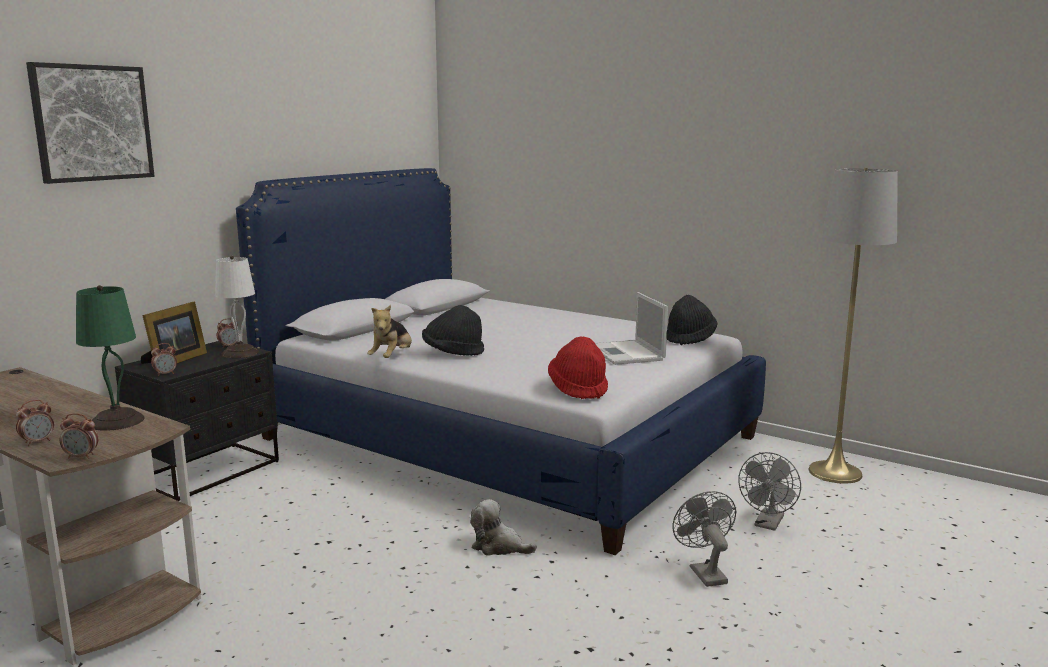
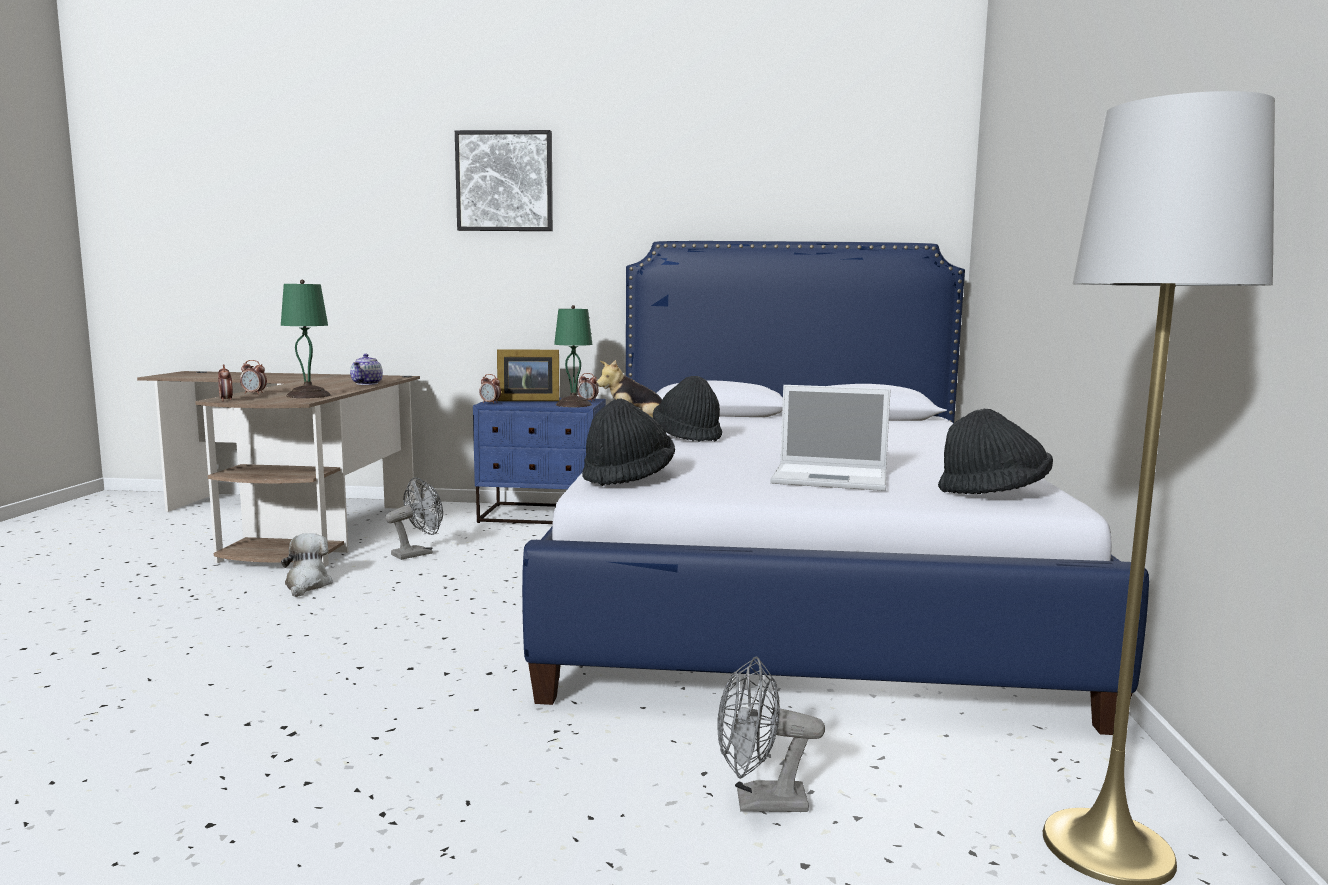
camera: 60 degrees right, 5 degrees down
black nightstand [115,341,279,501] -> blue nightstand [473,398,606,524]
white table lamp [215,256,259,358] -> green table lamp [554,305,592,407]
plush toy [470,499,537,555] -> plush toy moved to [281,533,333,597]
red hat [548,336,608,399] -> black hat [582,399,675,486]
laptop [595,292,668,365] -> laptop turned 120 degrees counterclockwise [770,385,891,491]
grey fan [673,491,736,587] -> grey fan moved to [385,477,443,560]
none -> teapot [350,354,383,385]

